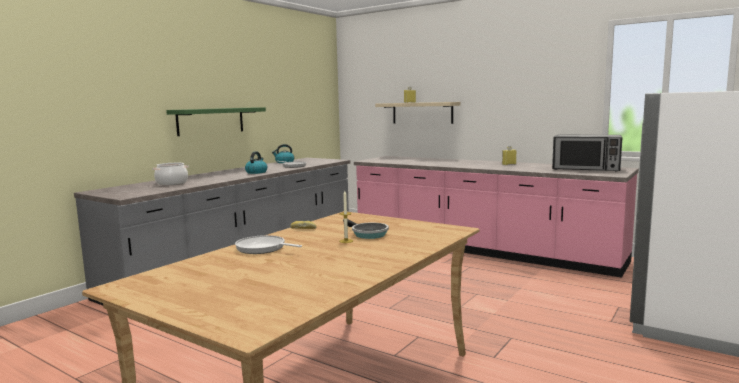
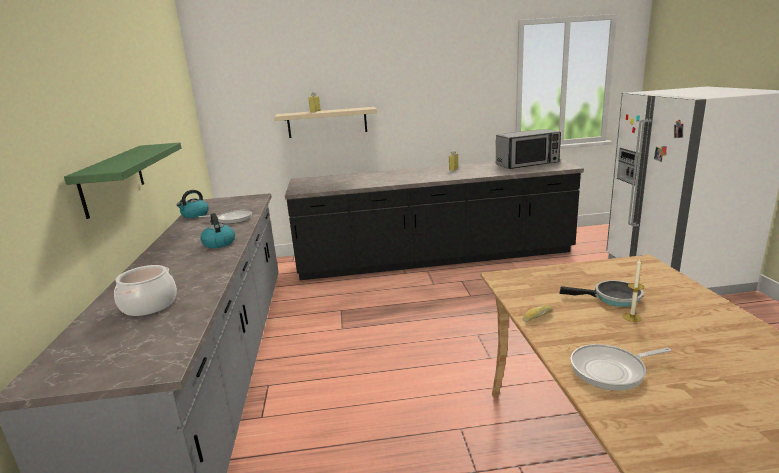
camera: 40 degrees left, 10 degrees up
pink counter [354,156,639,278] -> black counter [285,159,584,280]

